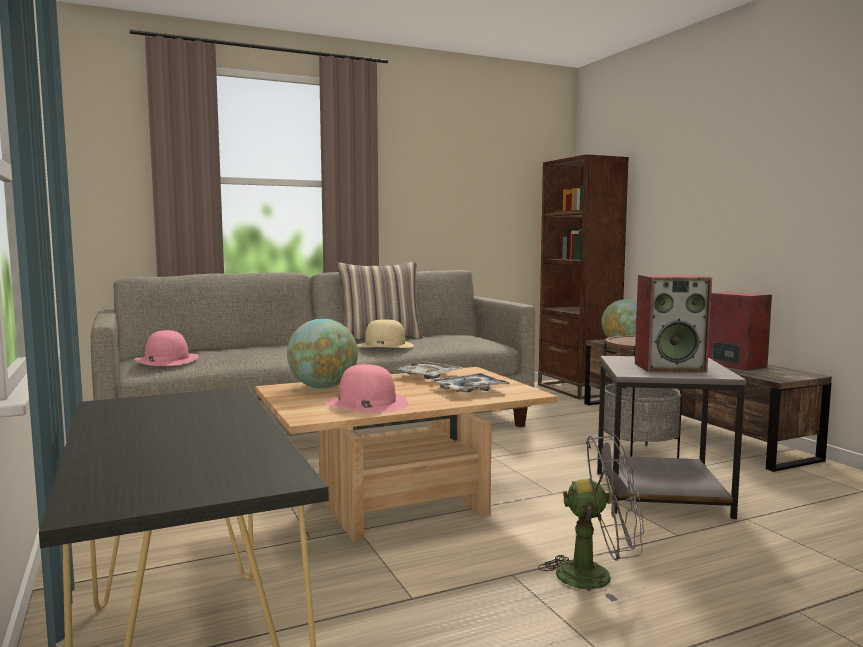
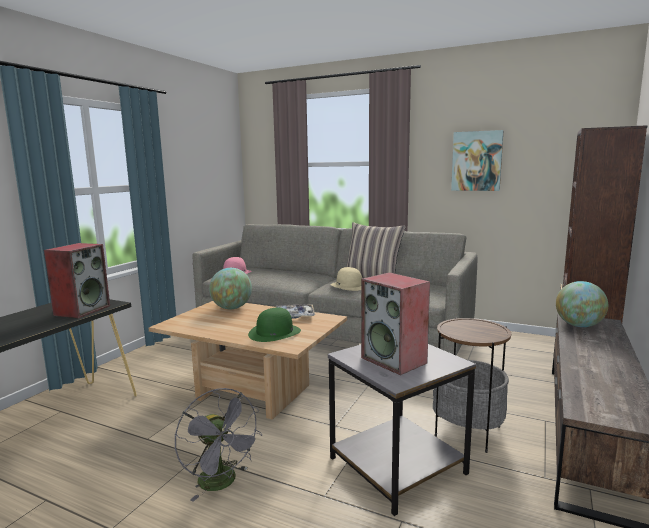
camera: 50 degrees right, 5 degrees up
pink hat [326,364,409,413] -> none
tray [431,373,510,392] -> green hat [248,307,301,342]
speaker [708,292,772,371] -> speaker moved to [44,243,110,318]
none -> picture [451,130,504,191]

